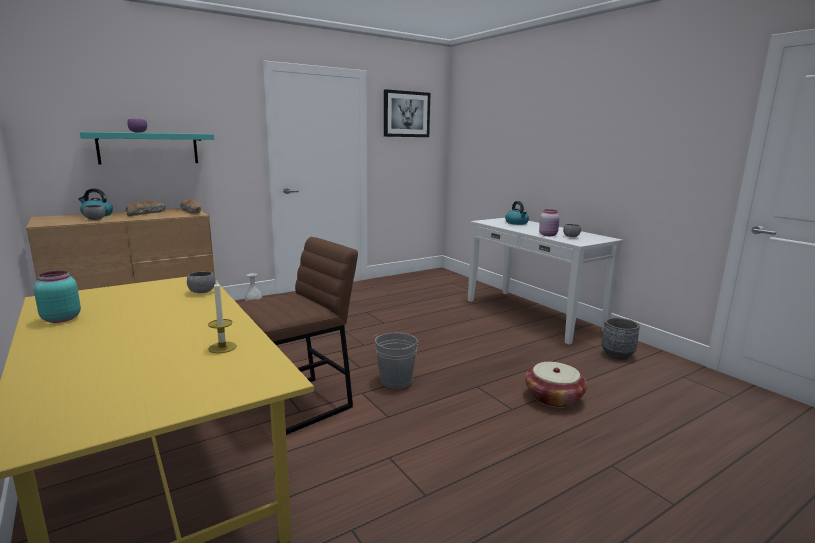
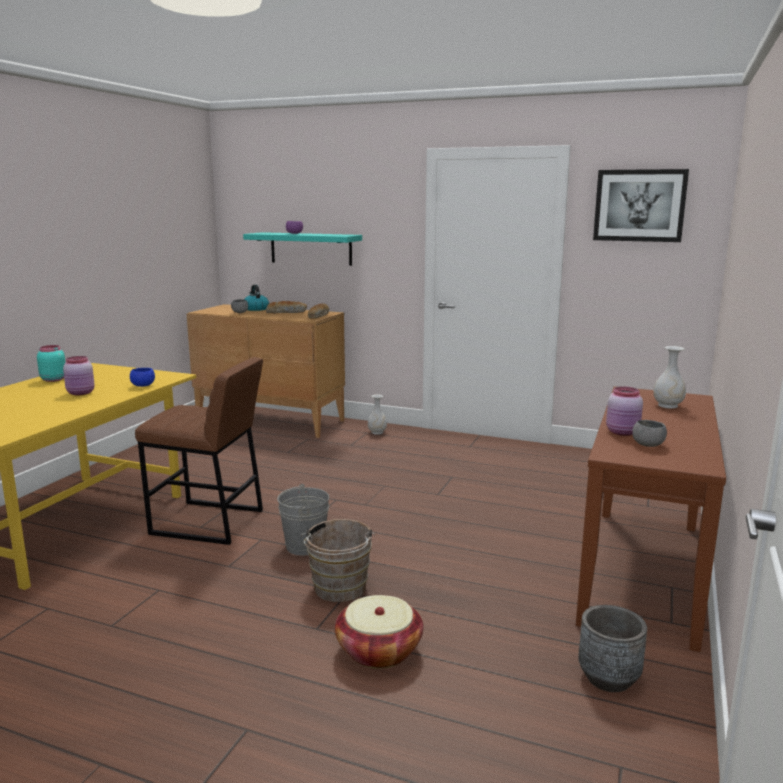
camera: 55 degrees right, 0 degrees up
grey bowl [187,271,216,293] -> blue bowl [130,368,155,387]
candle [208,279,237,353] -> none
white console table [468,218,623,345] -> brown console table [576,387,726,652]
kettle [505,201,529,225] -> white vase [653,346,686,409]
none -> pink jar [63,356,95,396]
none -> brown bucket [301,519,375,602]

